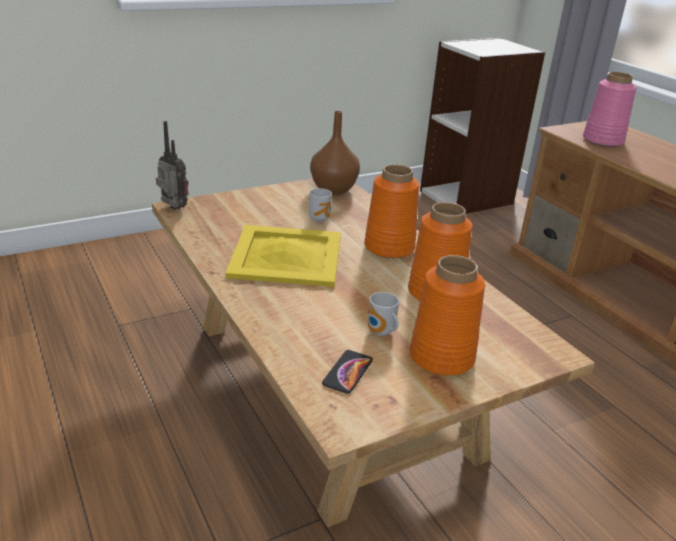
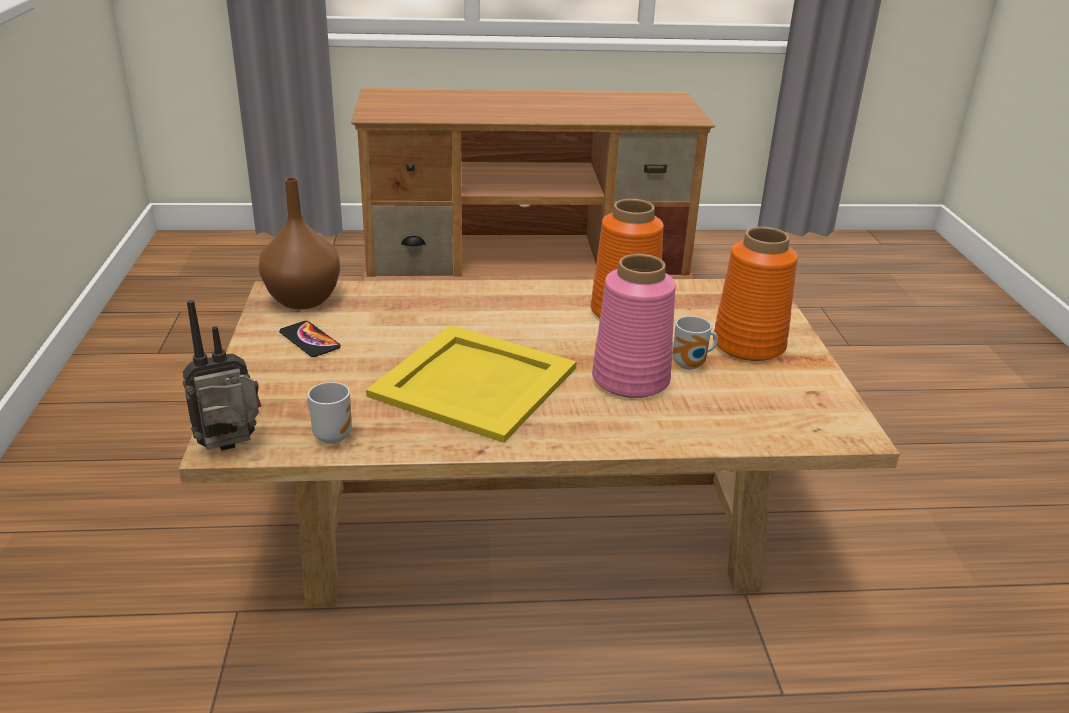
camera: 65 degrees left, 0 degrees up
mug [309,188,332,222] -> mug moved to [307,382,352,444]
phone [322,350,373,394] -> phone moved to [279,321,341,357]
orange vase [364,164,419,258] -> none
bookcase [420,38,545,214] -> none
pink vase [583,72,637,147] -> pink vase moved to [592,254,676,398]

